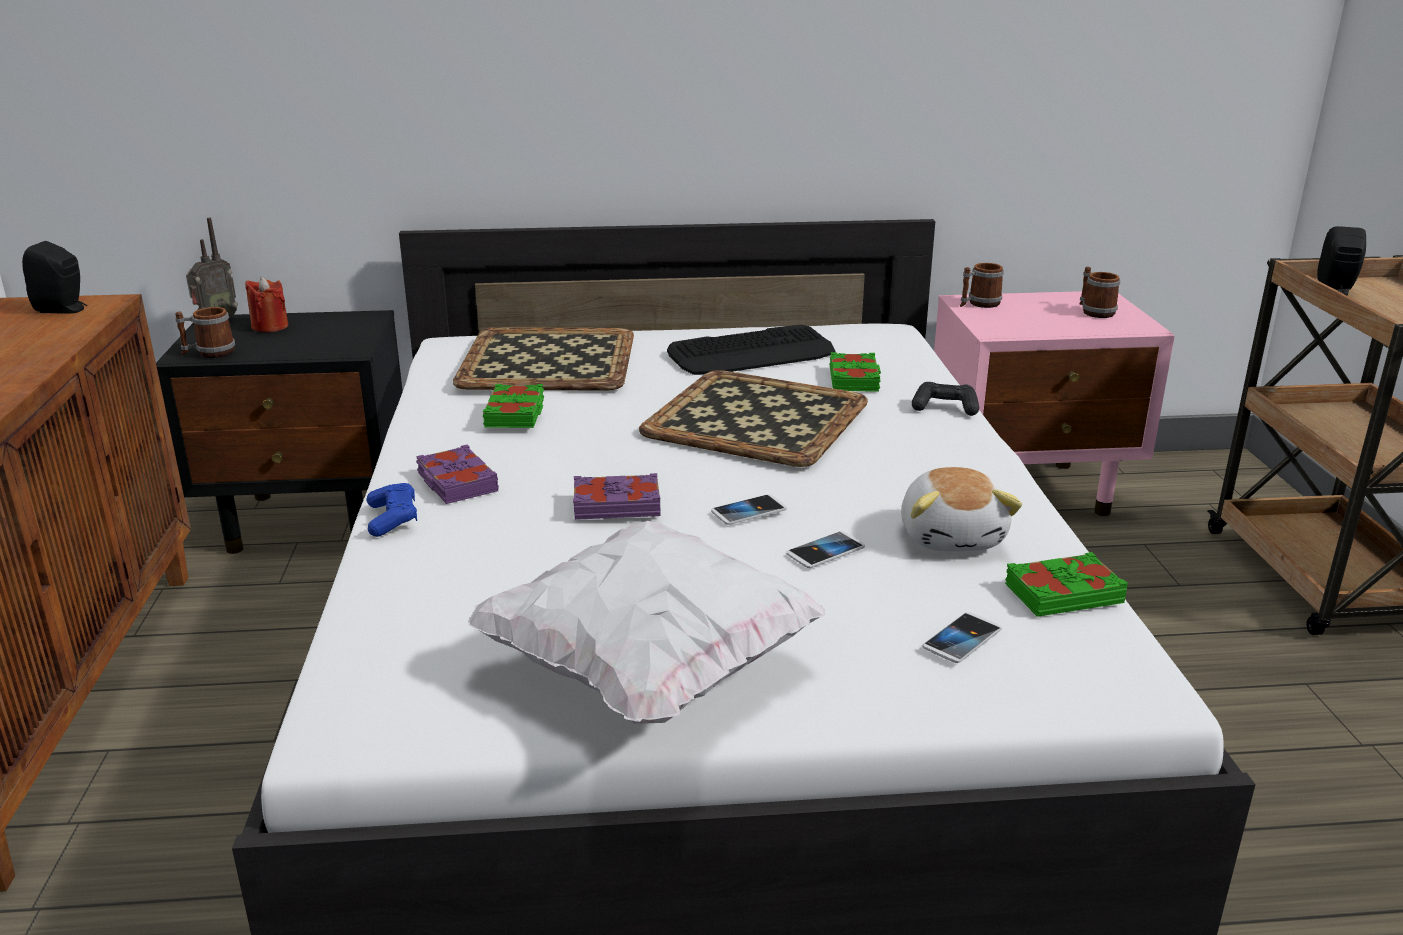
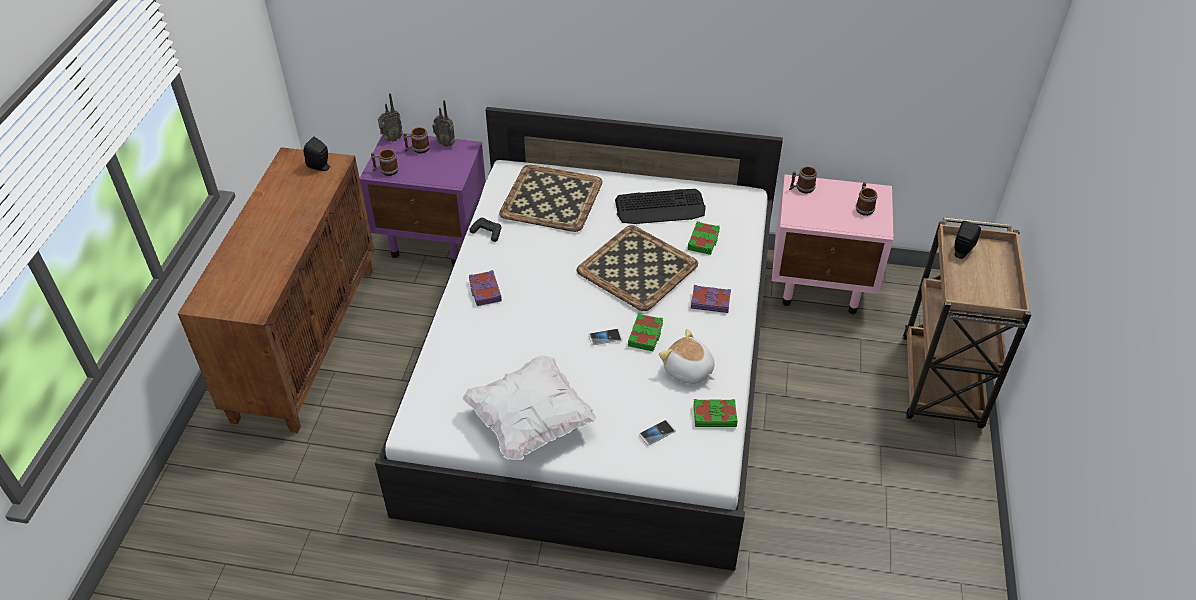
camera: 15 degrees right, 20 degrees up
black nightstand [156,310,403,554] -> purple nightstand [360,133,486,265]
red candle [245,277,288,332] -> mug [403,127,430,153]
blue game controller [367,483,417,537] -> none
green book [483,384,544,428] -> green book moved to [628,313,663,351]
purple book [573,473,660,520] -> purple book moved to [691,285,731,313]
phone [786,531,865,568] -> none
plush toy [901,467,1022,551] -> plush toy turned 120 degrees clockwise [659,329,715,384]
black game controller [912,382,979,416] -> black game controller moved to [469,218,502,242]
none -> radio [432,100,455,147]

